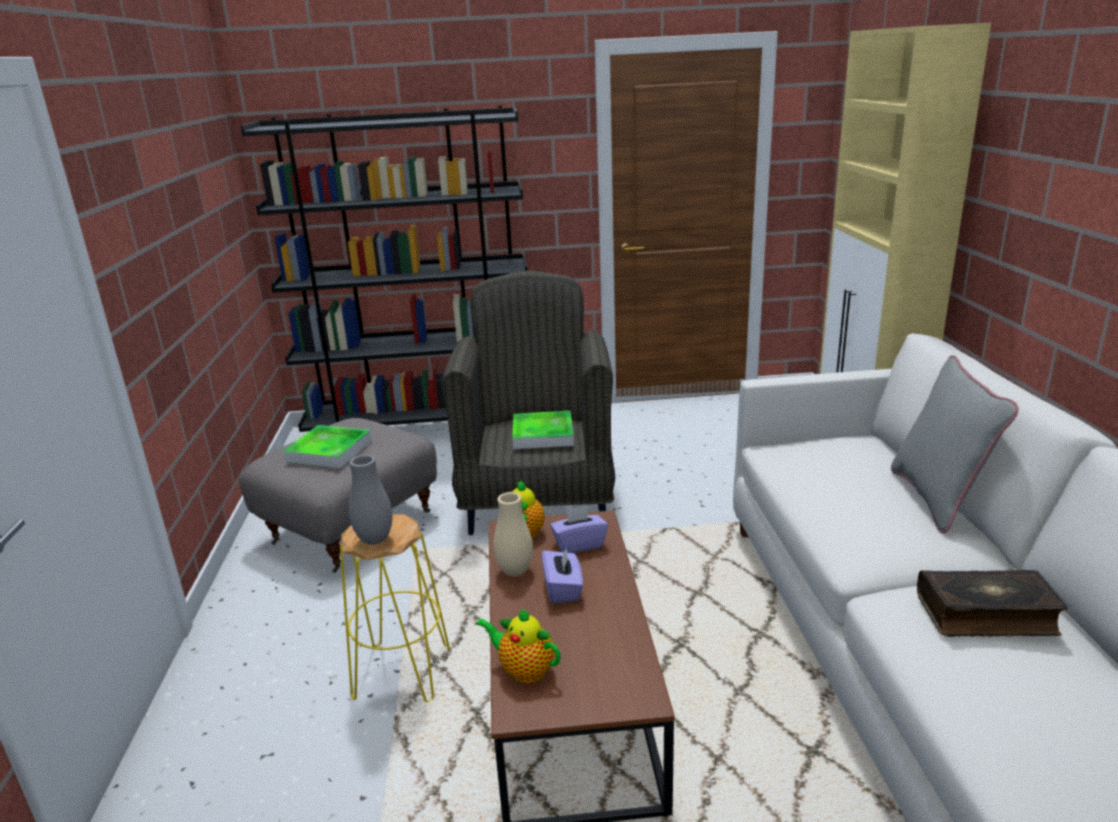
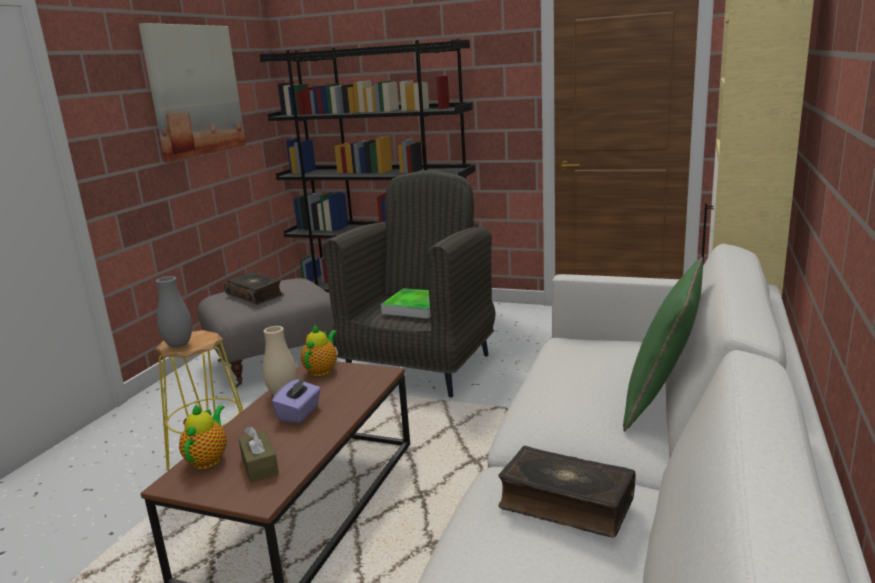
camera: 25 degrees right, 5 degrees down
tray [283,425,372,468] -> book [224,272,284,305]
teapot [476,608,561,683] -> teapot turned 45 degrees clockwise [179,403,227,469]
purple tissue box [550,506,608,553] -> none
grey pillow [891,355,1019,534] -> green pillow [623,257,703,431]
none -> picture [139,23,246,163]
none -> brown tissue box [238,426,279,483]

